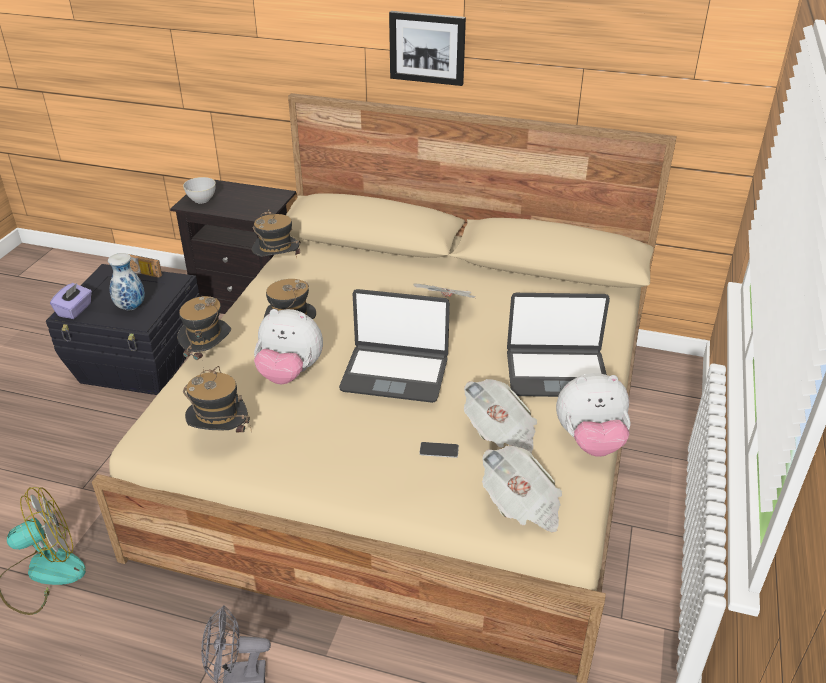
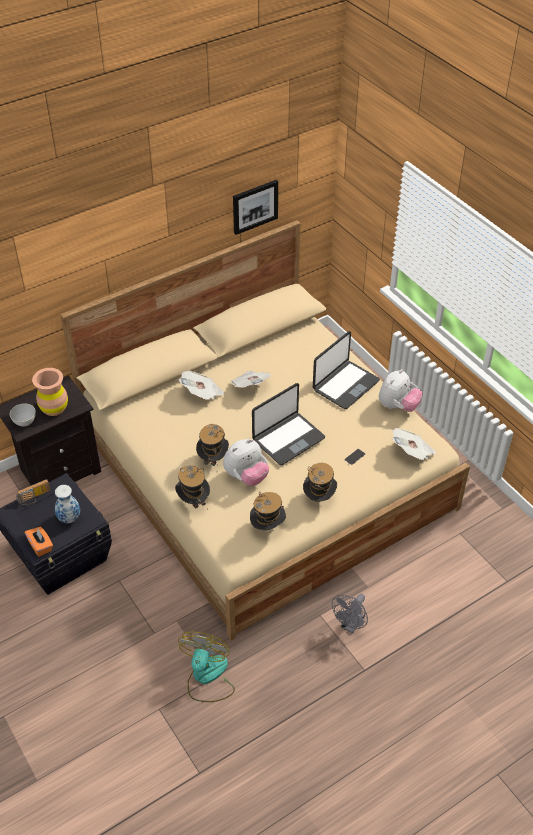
camera: 50 degrees left, 10 degrees up
purple tissue box [50,283,92,319] -> orange tissue box [25,527,53,557]
hat [252,210,301,259] -> hat moved to [303,463,337,502]
picture [389,11,466,86] -> picture moved to [233,180,278,235]
newspaper [463,379,537,454] -> newspaper moved to [179,370,225,400]
none -> brown vase [32,368,68,416]

